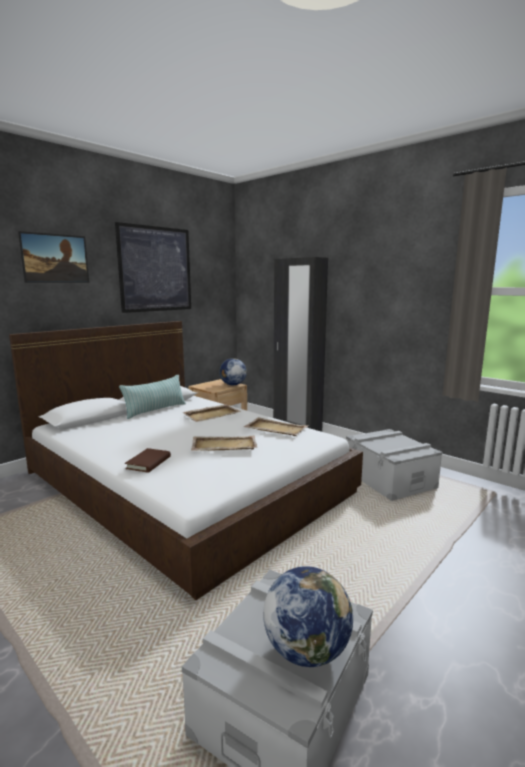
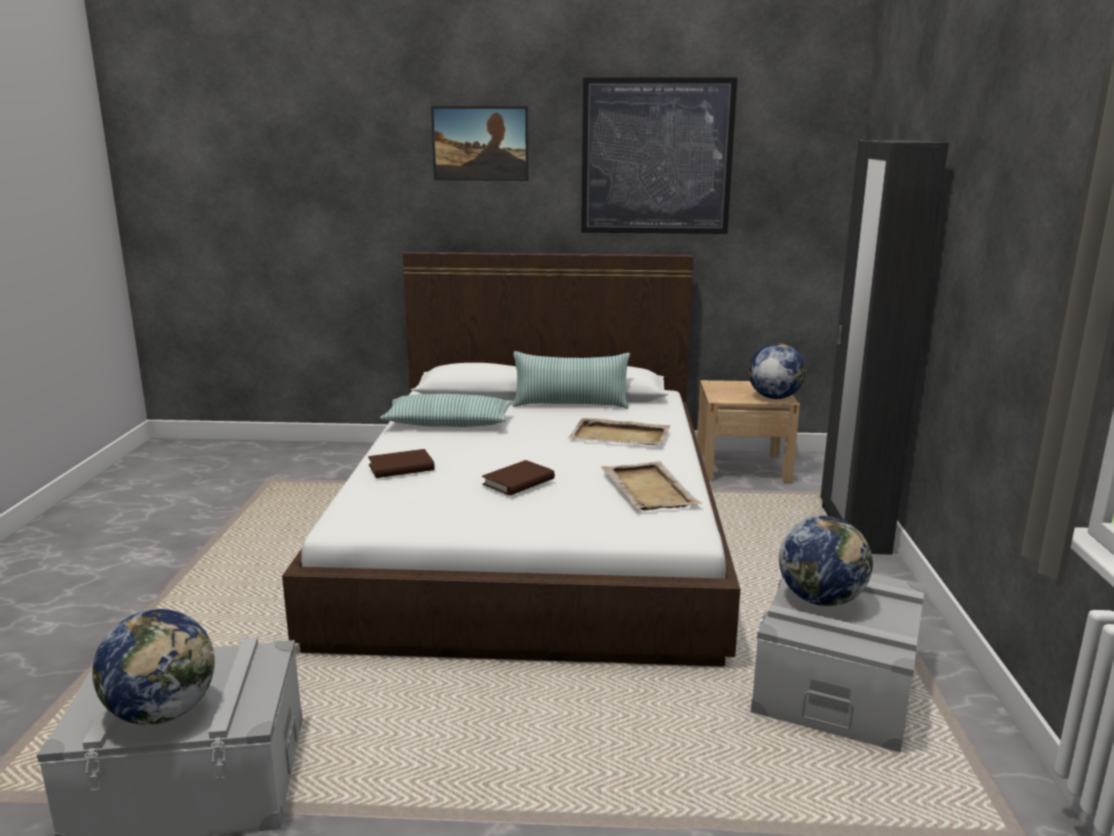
camera: 50 degrees right, 5 degrees up
beige tray [191,435,258,451] -> brown book [482,460,555,496]
none -> pillow [380,394,513,427]
none -> globe [779,516,873,606]

